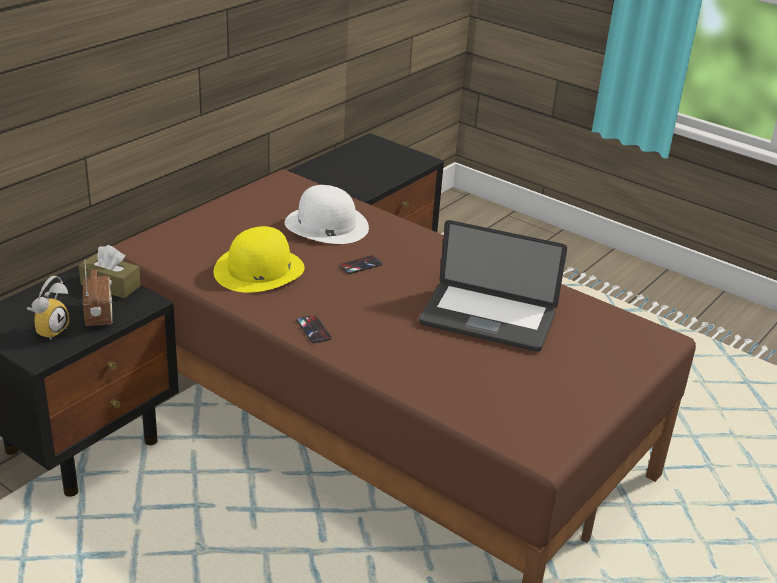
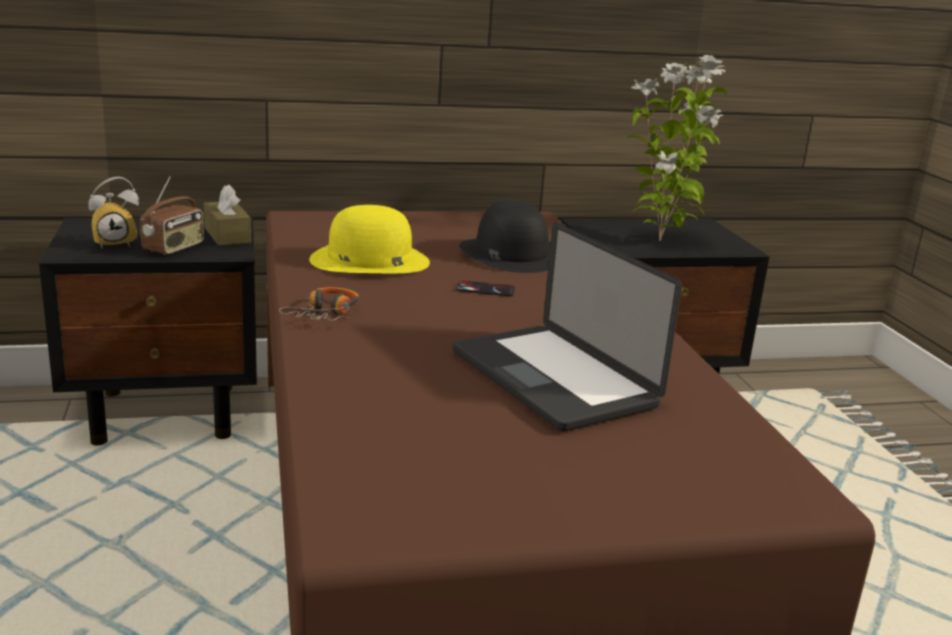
camera: 40 degrees right, 10 degrees down
white hat [285,185,369,244] -> black hat [459,200,551,273]
phone [296,315,332,343] -> headphones [279,287,359,321]
none -> potted plant [627,55,727,241]

